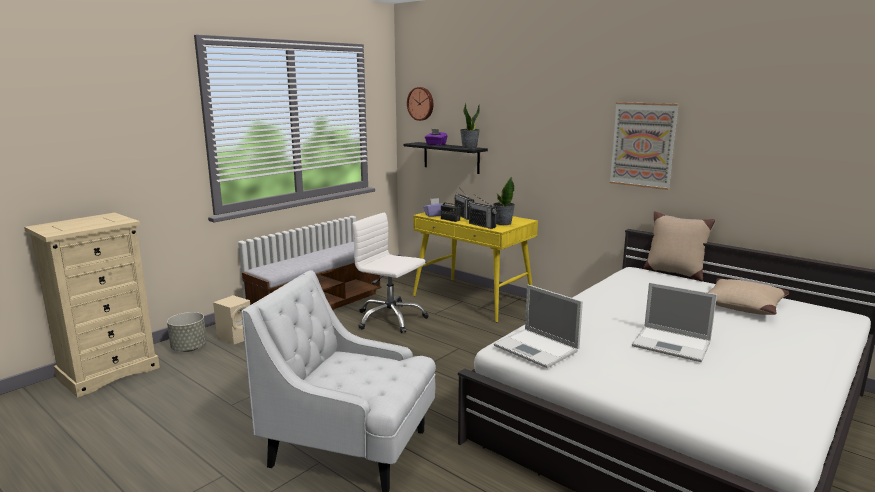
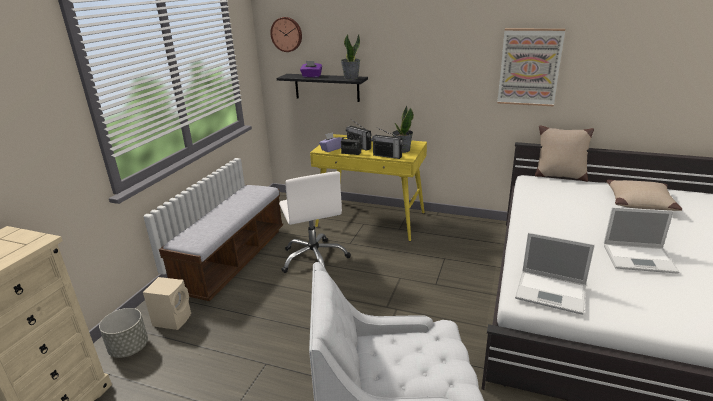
camera: 20 degrees left, 10 degrees up
white office chair [352,213,429,333] -> white office chair turned 120 degrees counterclockwise [279,171,351,273]

